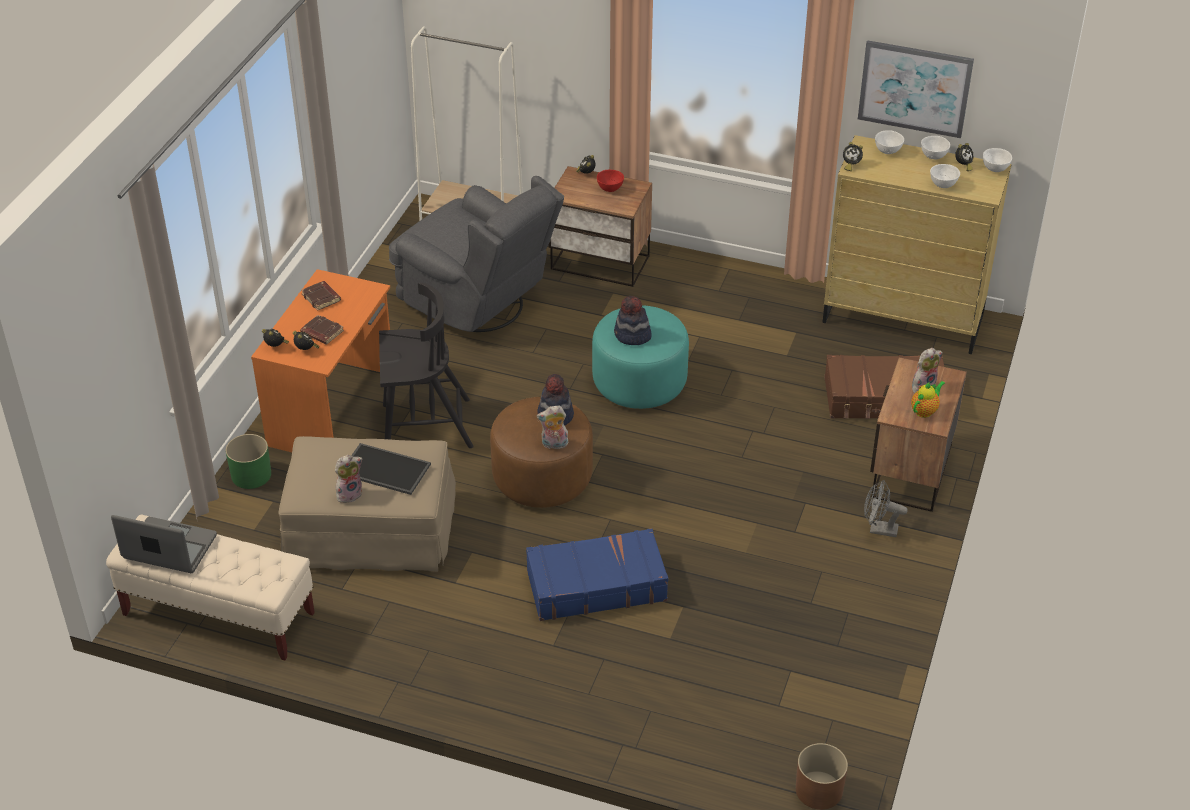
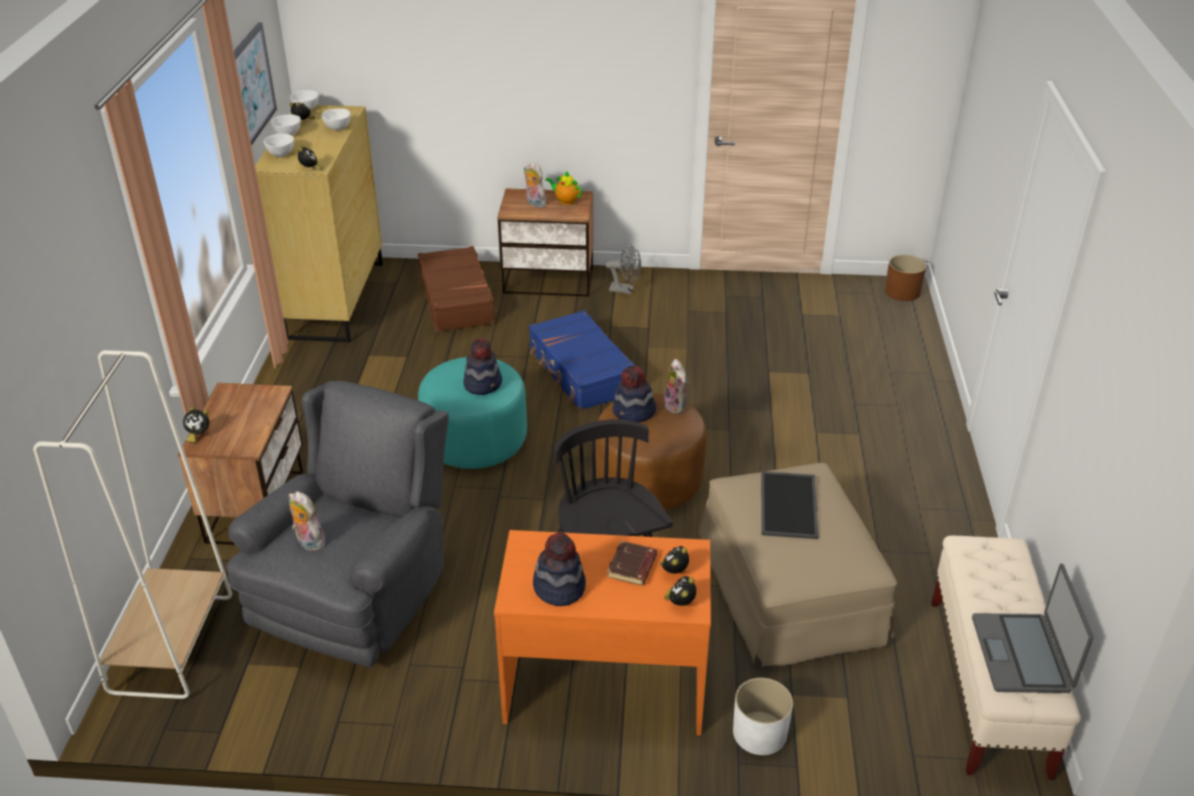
camera: 105 degrees left, 5 degrees down
green planter [226,434,271,489] -> white planter [733,678,793,755]
brown book [301,281,341,311] -> hat [533,533,586,606]
plush toy [335,455,363,504] -> plush toy moved to [289,491,325,551]
blue suitcase [526,528,669,621] -> blue suitcase moved to [529,310,635,411]
red bowl [597,170,624,192] -> none
grey fan [864,480,908,537] -> grey fan turned 75 degrees counterclockwise [605,244,641,294]

